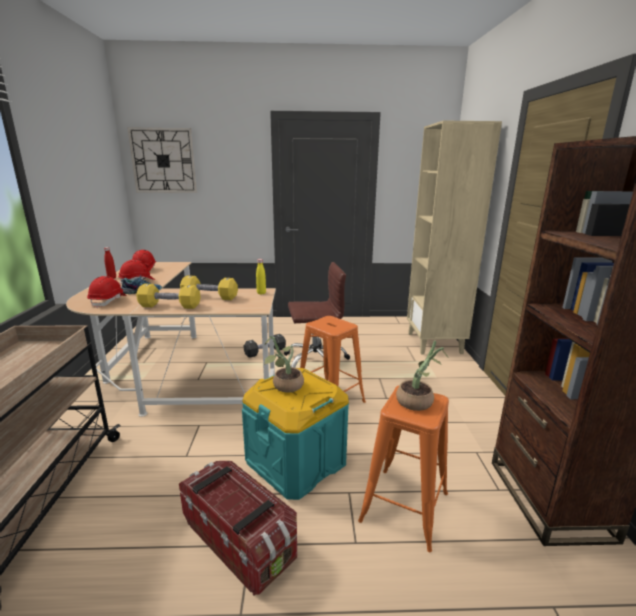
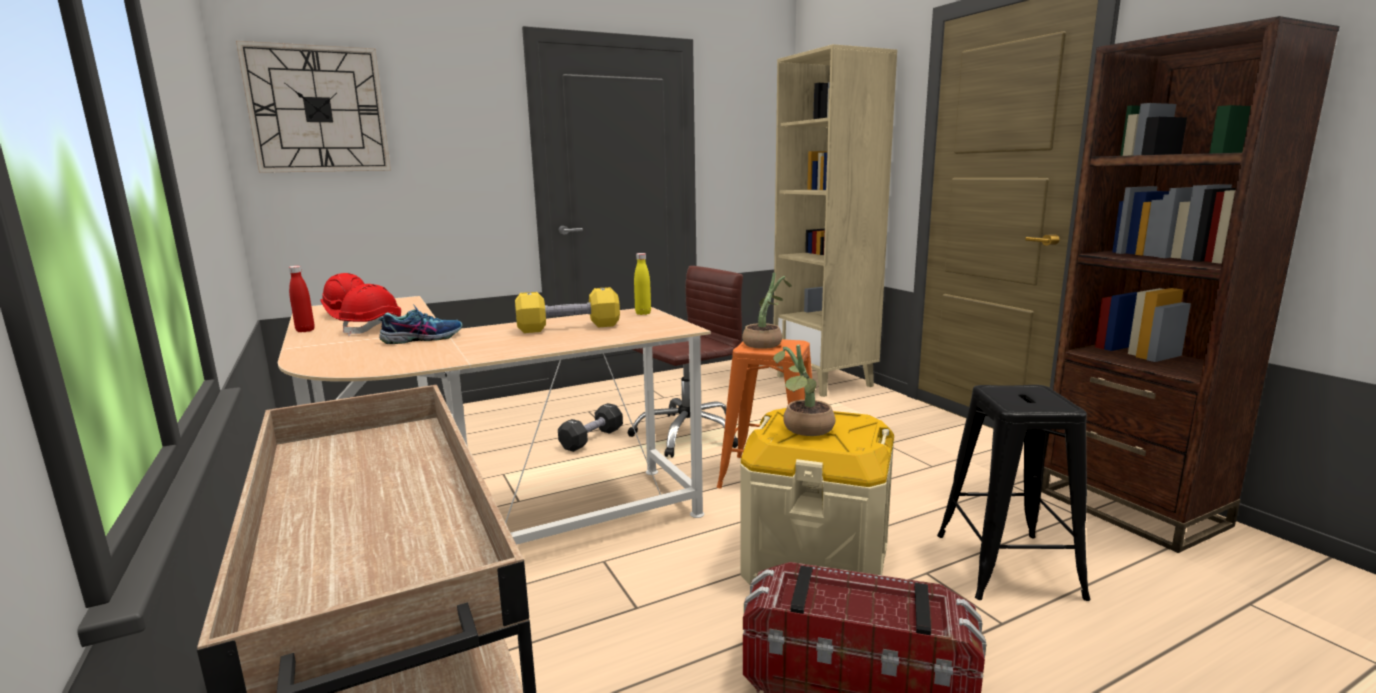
camera: 25 degrees left, 5 degrees down
red hard hat [87,276,127,308] -> none
yellow dumbbell [136,284,201,309] -> none
turquoise storage box [242,368,349,500] -> beige storage box [740,408,894,585]
orange stool [358,385,449,552] -> black stool [937,385,1090,601]
potted plant [396,341,449,411] -> potted plant moved to [742,273,792,349]

